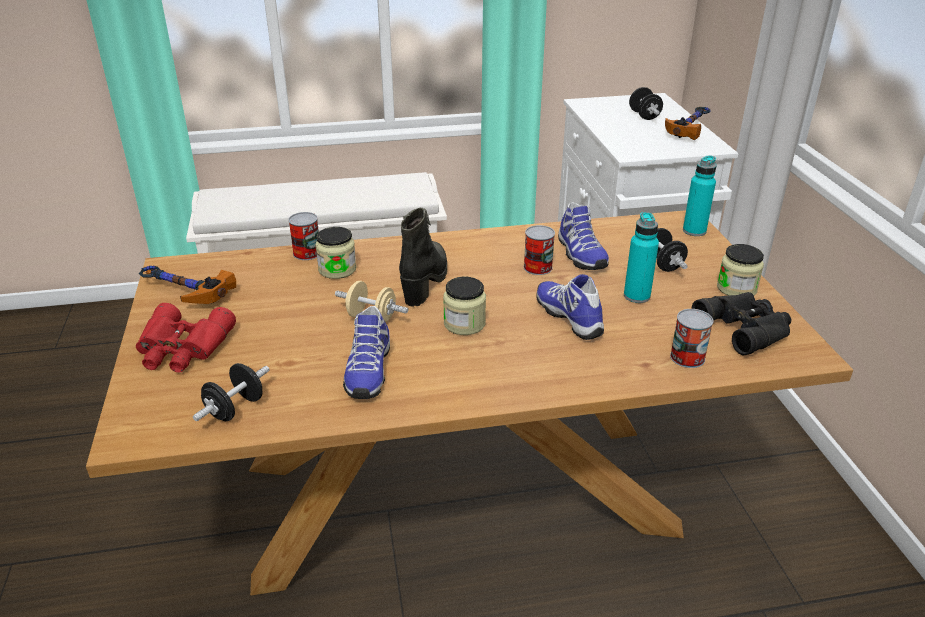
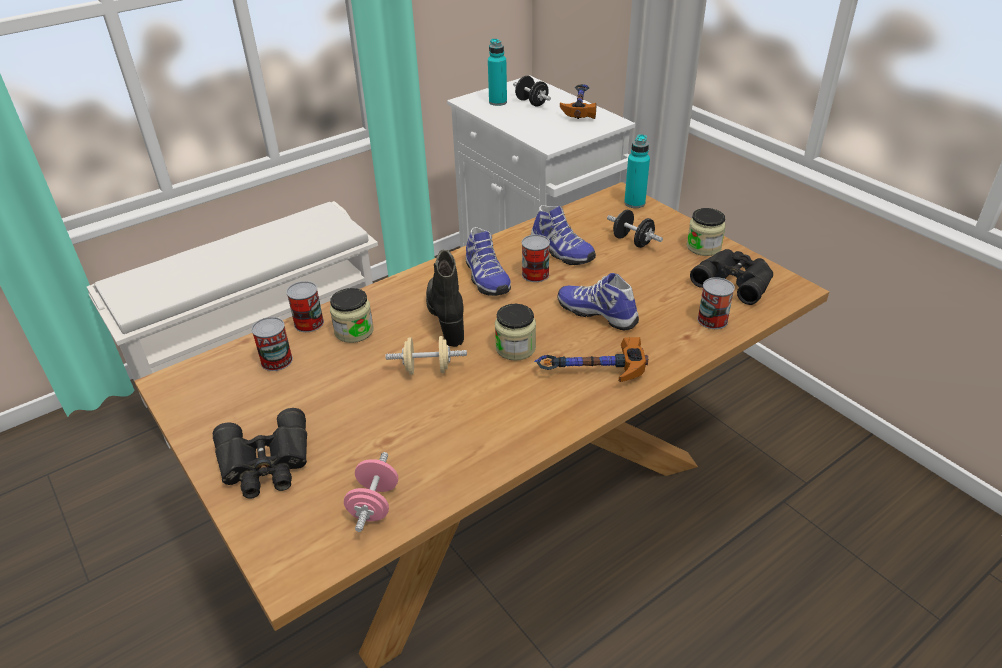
camera: 25 degrees left, 5 degrees up
red binoculars [136,303,236,373] -> black binoculars [212,408,307,498]
hammer [139,266,236,304] -> hammer moved to [534,337,648,382]
black dumbbell [193,363,270,421] -> pink dumbbell [344,452,398,532]
shoe [343,306,390,399] -> shoe moved to [466,227,511,296]
turquoise bottle [624,212,659,303] -> turquoise bottle moved to [488,38,507,106]
none -> can [251,317,293,371]

